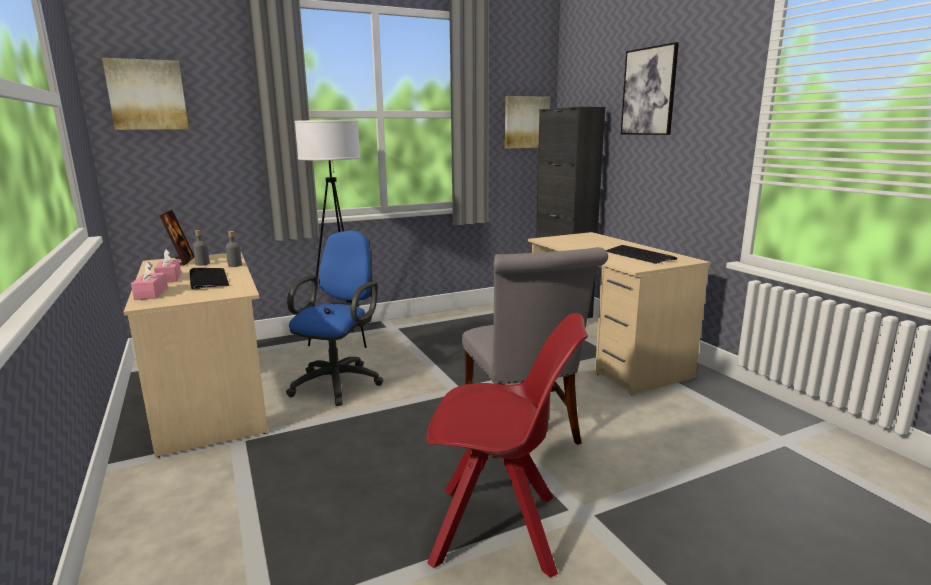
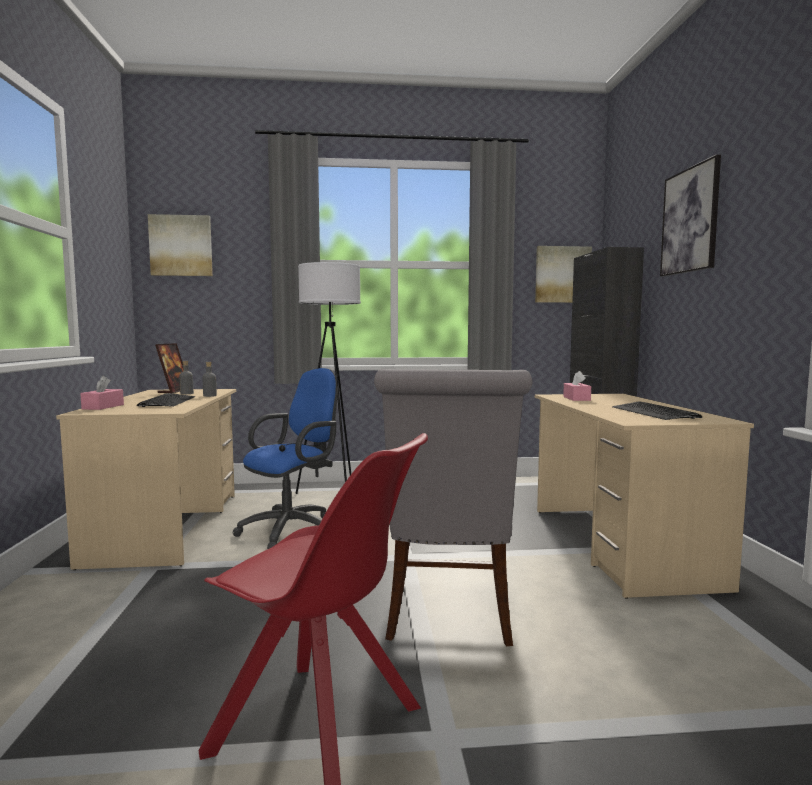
camera: 20 degrees right, 10 degrees down
pink tissue box [154,249,181,283] -> pink tissue box moved to [563,371,591,401]

